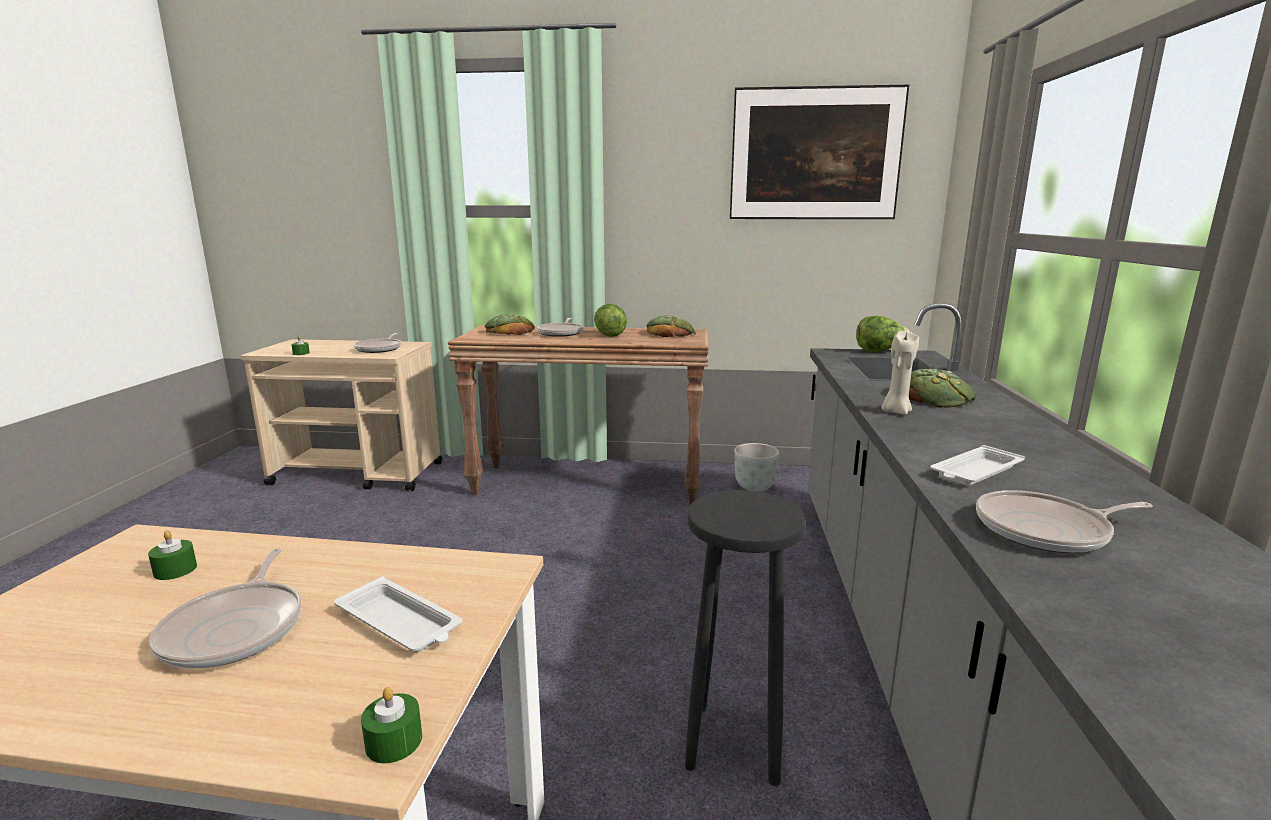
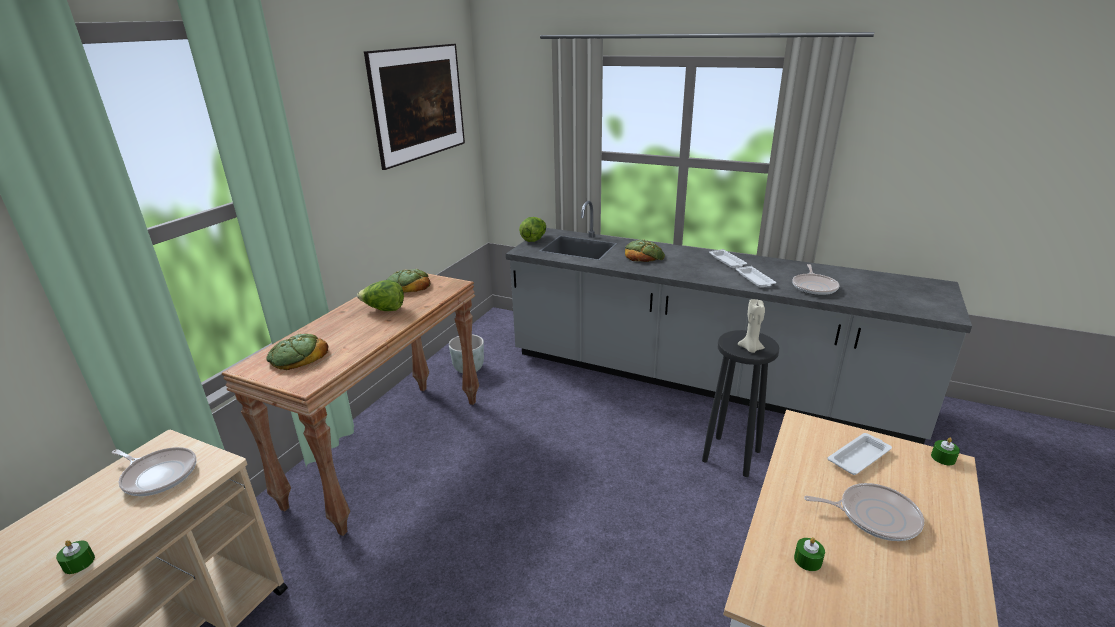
camera: 70 degrees left, 10 degrees up
frying pan [537,318,583,337] -> none
beige candle [881,331,919,415] -> beige candle moved to [738,299,765,353]
none -> white tray [709,249,747,268]

